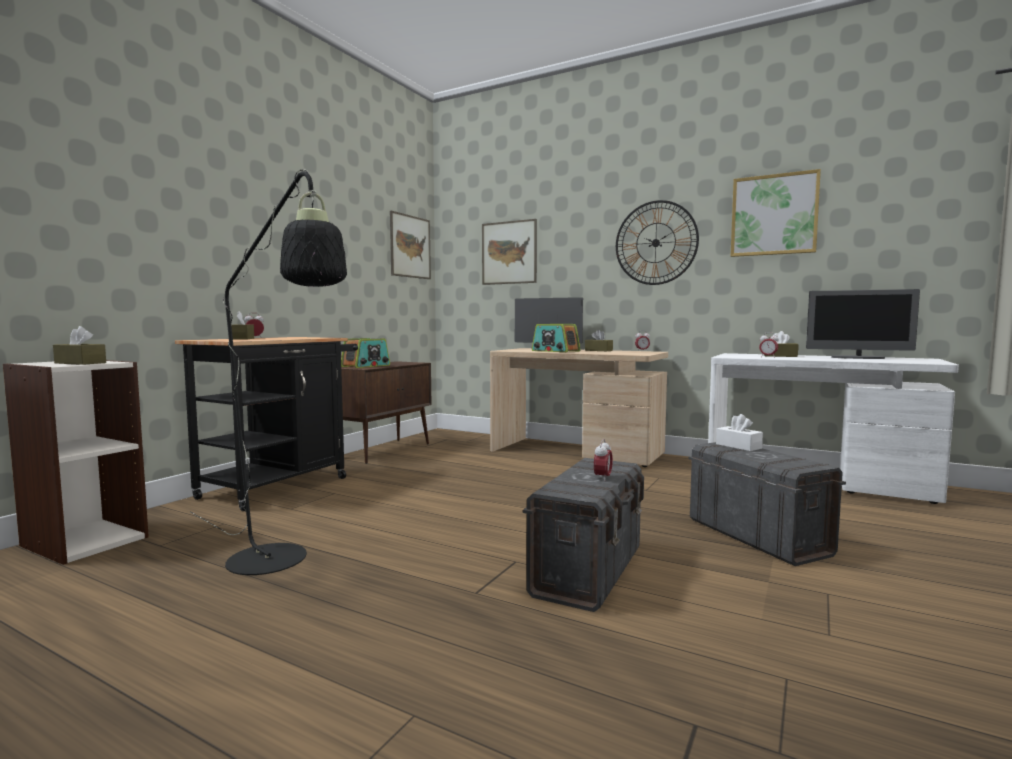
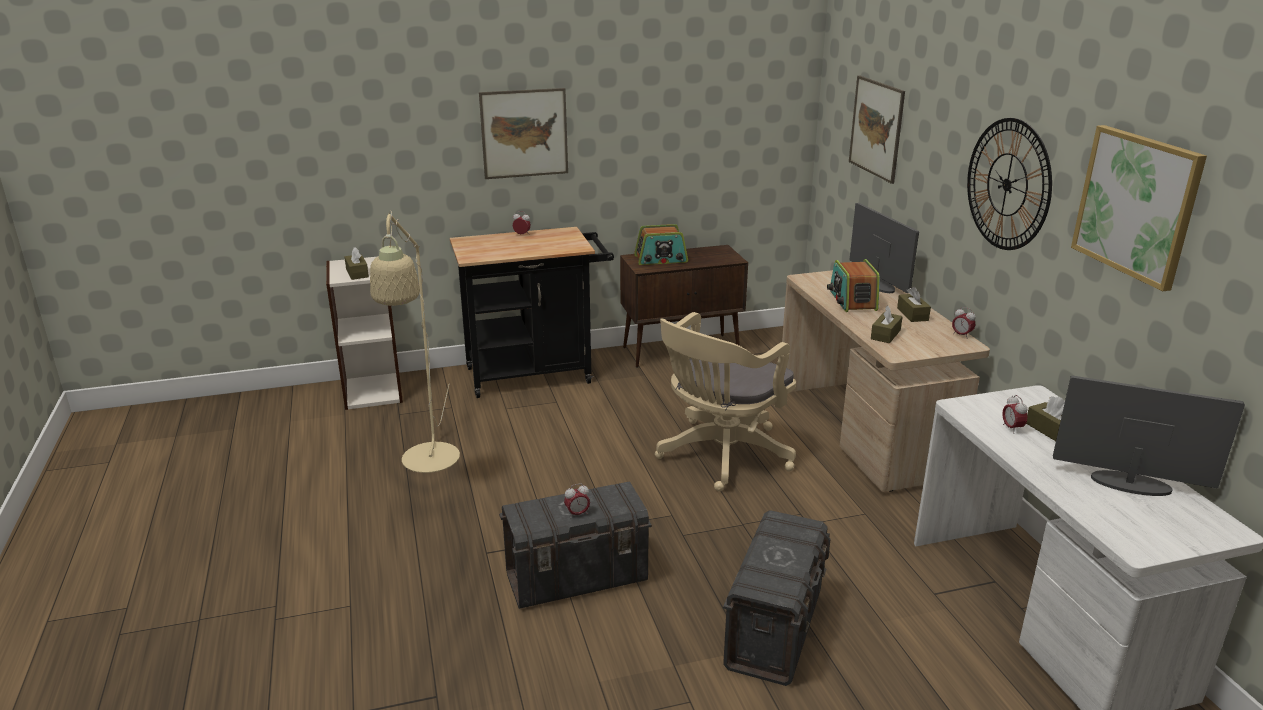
camera: 45 degrees right, 20 degrees up
black floor lamp [190,169,347,575] -> beige floor lamp [370,211,460,473]
brown tissue box [231,311,254,340] -> brown tissue box moved to [871,306,903,343]
picture [390,211,431,279] -> picture moved to [479,88,568,179]
white tissue box [716,414,763,451] -> none
monitor [806,289,920,359] -> monitor turned 135 degrees clockwise [1053,375,1245,496]
none -> beige office chair [655,312,796,491]

